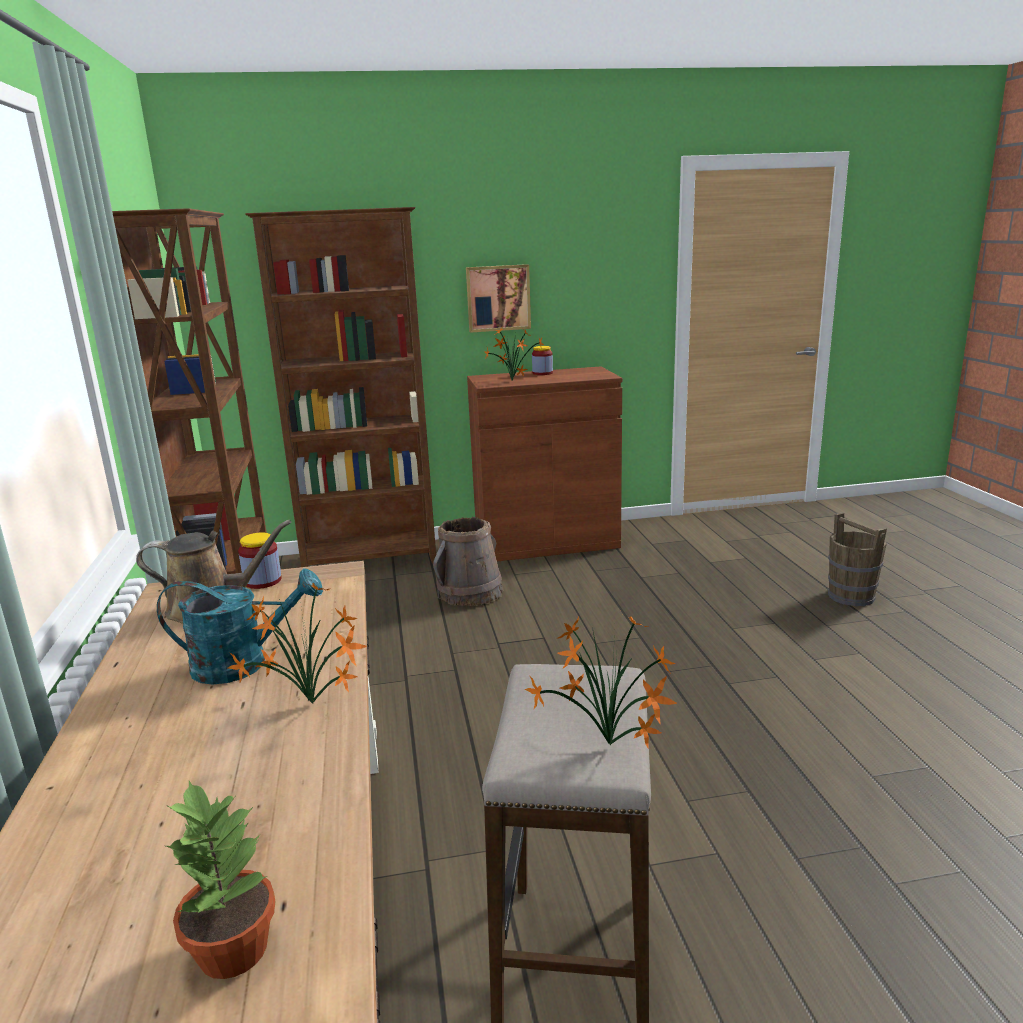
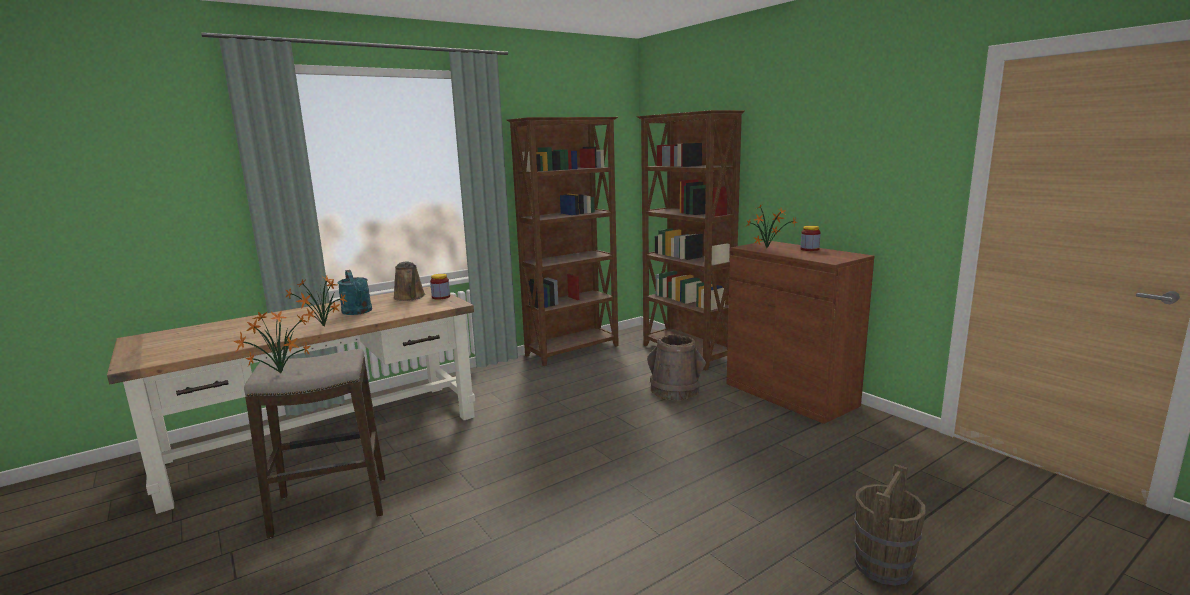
camera: 65 degrees right, 5 degrees down
potted plant [166,781,275,979] -> none
picture [466,264,531,333] -> none

